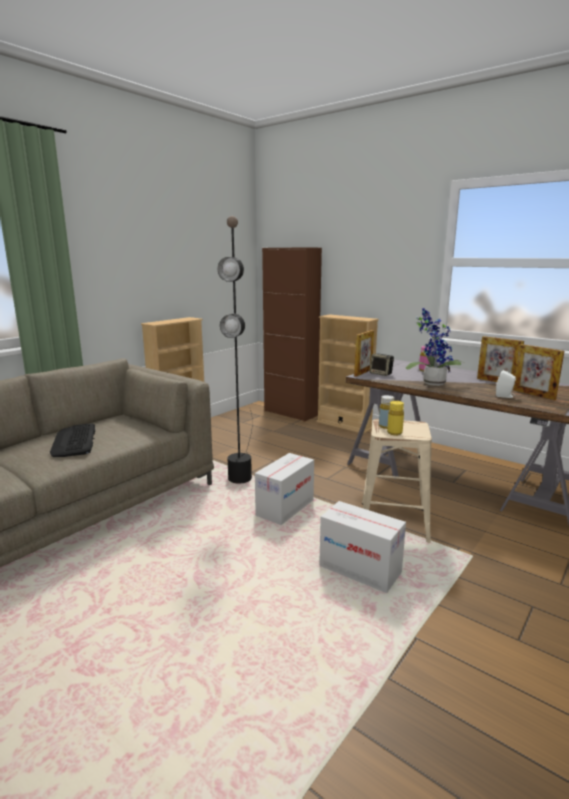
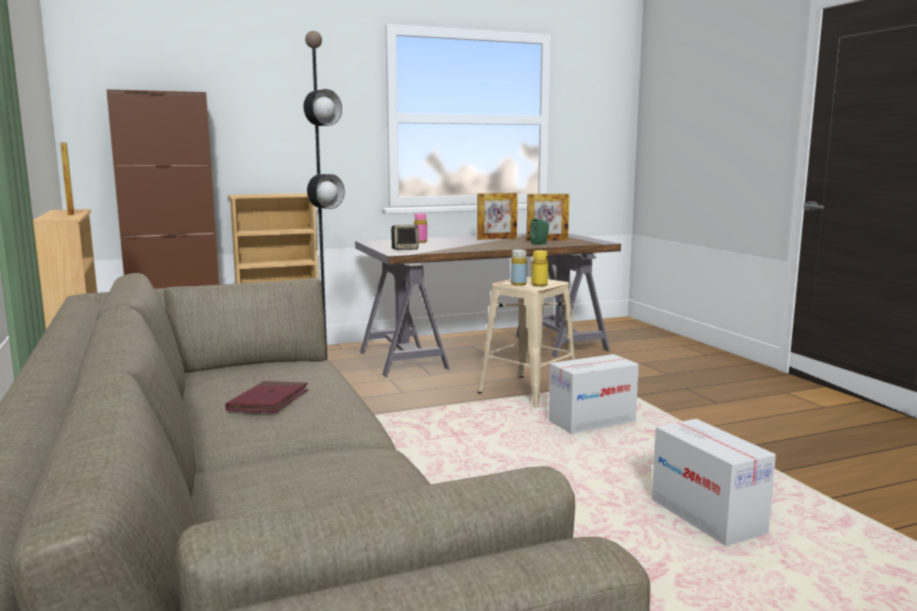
camera: 60 degrees left, 5 degrees down
keyboard [50,424,95,457] -> red book [225,381,309,413]
cardboard box [255,453,314,525] -> cardboard box moved to [652,419,776,546]
picture frame [354,330,374,377] -> picture frame moved to [60,143,74,215]
potted plant [406,308,466,386] -> none
white speaker [496,370,516,398] -> green speaker [530,218,549,245]

